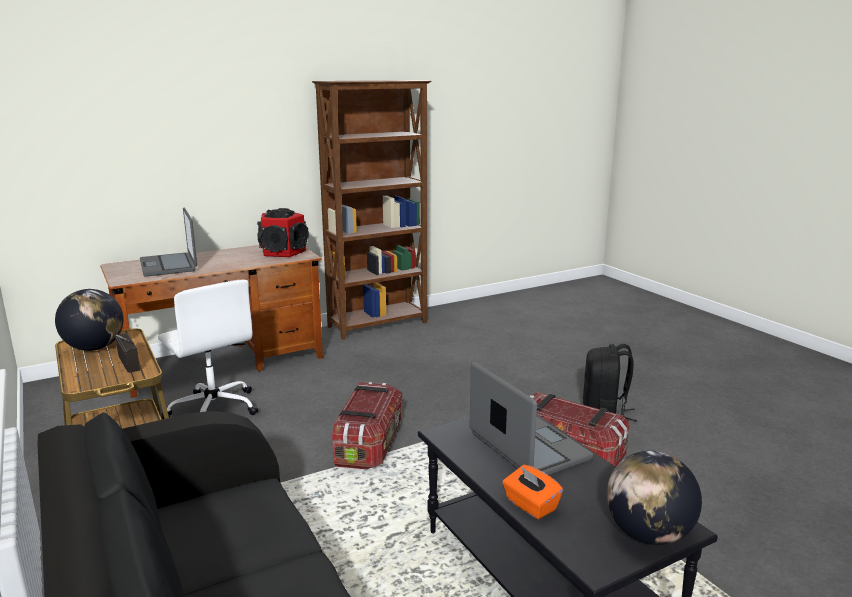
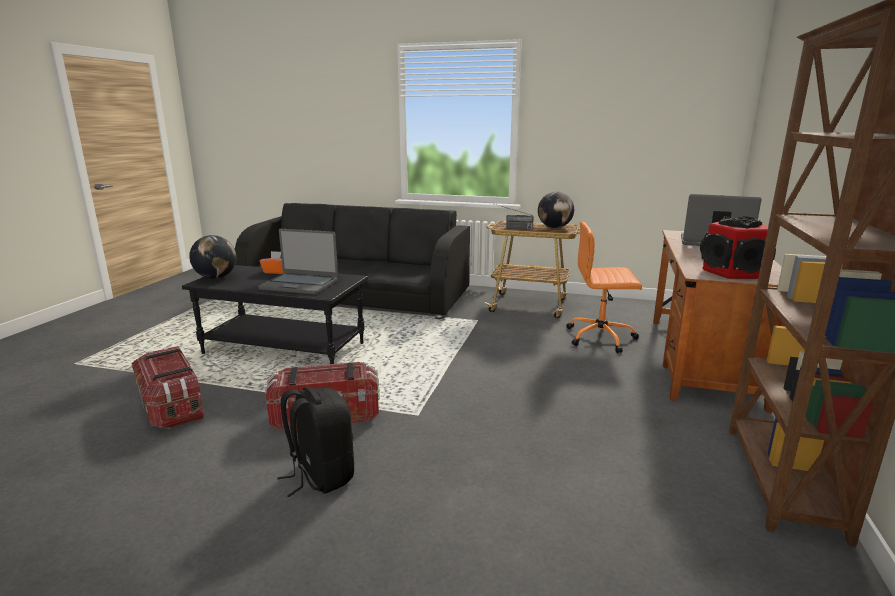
camera: 135 degrees right, 0 degrees up
white office chair [158,280,258,419] -> orange office chair [566,221,642,353]
storage box [332,382,402,470] -> storage box moved to [131,346,204,429]

